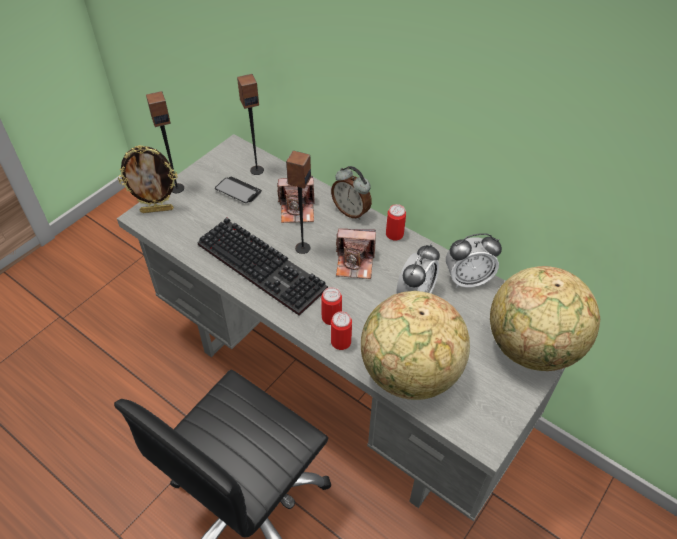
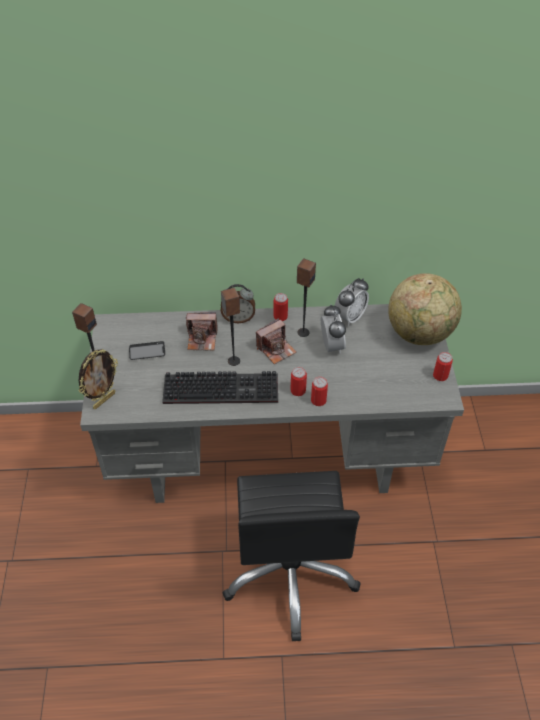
camera: 40 degrees left, 0 degrees up
speaker [237,74,264,175] -> speaker moved to [297,259,316,337]
camera [277,176,314,223] -> camera turned 45 degrees clockwise [186,312,218,350]
globe [361,291,470,400] -> none
none -> can [433,352,453,381]

